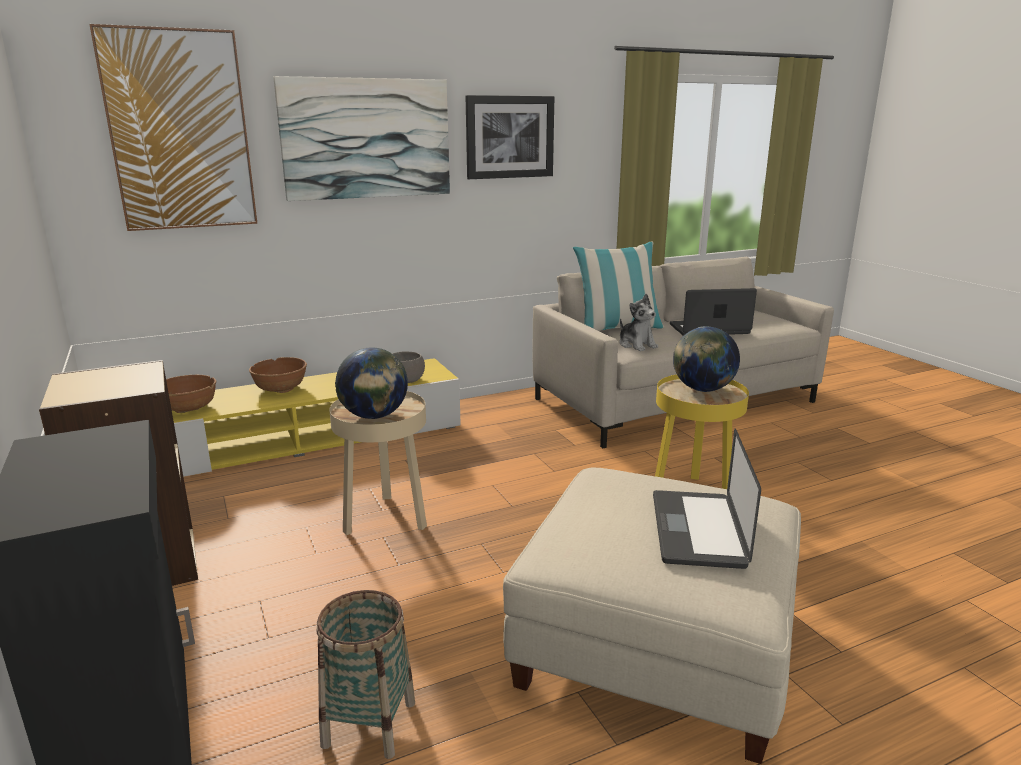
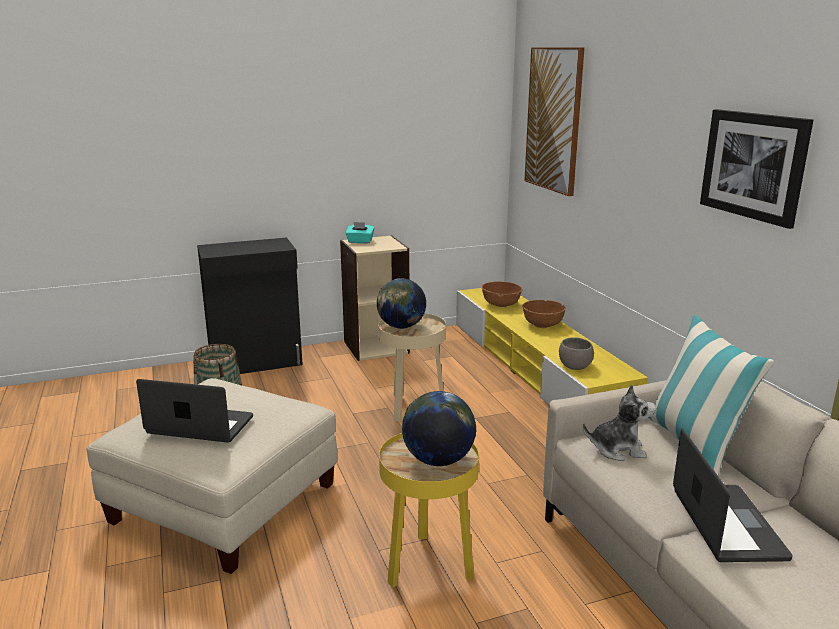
camera: 95 degrees right, 0 degrees up
picture [273,76,450,201] -> none
plush toy [619,294,658,351] -> plush toy turned 150 degrees counterclockwise [583,384,656,461]
none -> turquoise tissue box [346,222,374,243]

